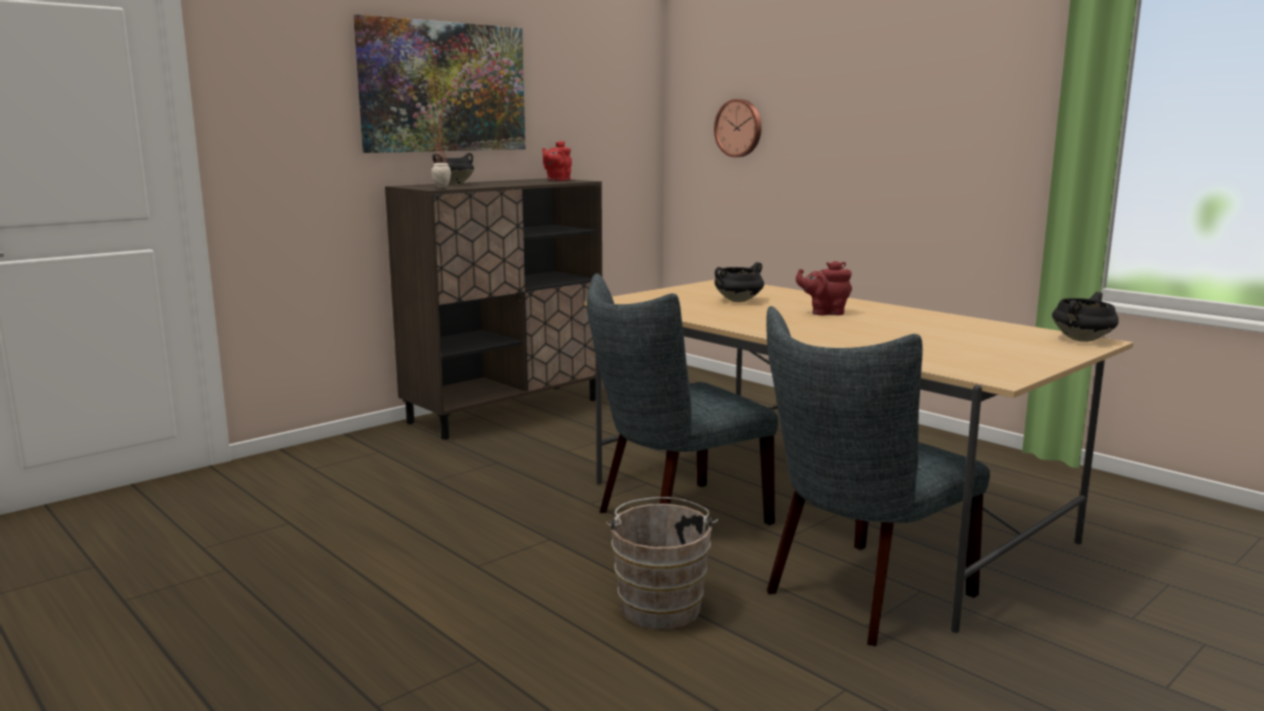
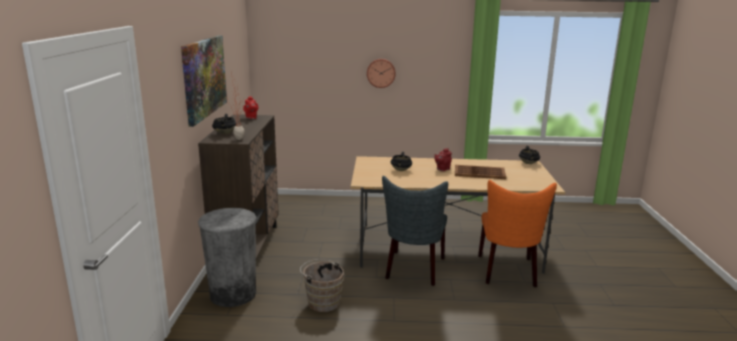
camera: 45 degrees left, 5 degrees up
brown bucket [606,497,718,629] -> brown bucket moved to [300,259,344,312]
wall clock [714,99,762,157] -> wall clock moved to [367,59,396,88]
grey chair [766,306,990,646] -> orange chair [478,180,557,287]
none -> grey trash can [198,208,257,307]
none -> brown tray [455,165,506,179]

